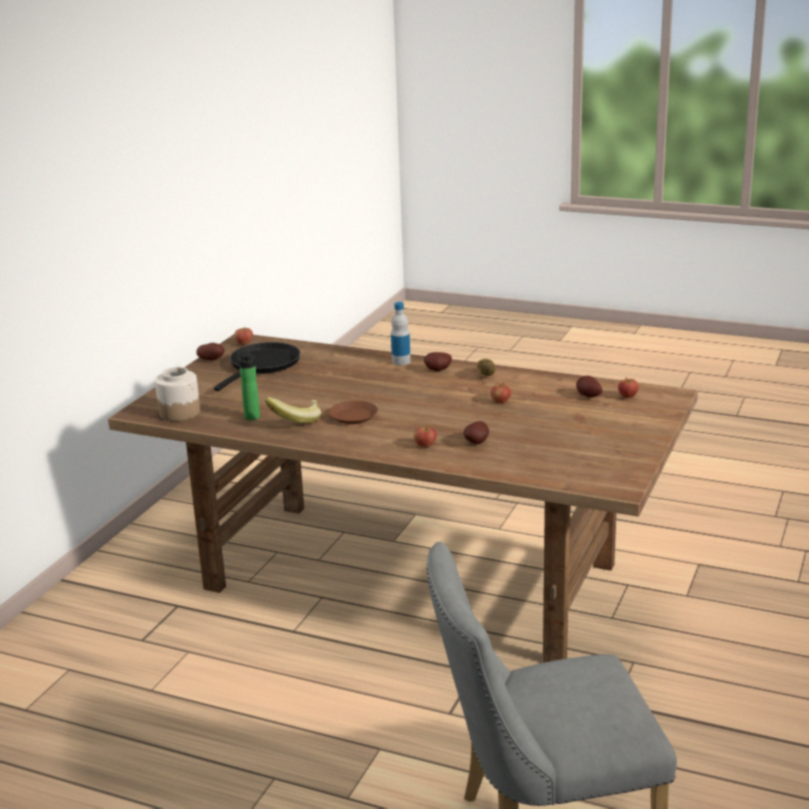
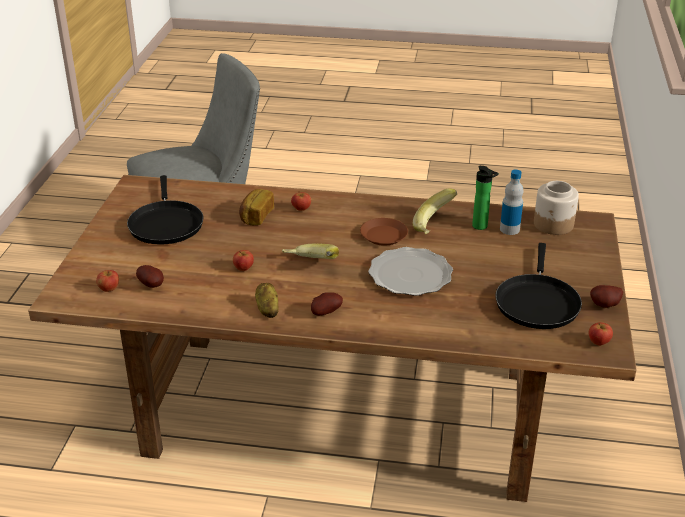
camera: 165 degrees right, 10 degrees up
bottle [391,302,411,365] -> bottle moved to [500,169,524,235]
potato [464,421,489,444] -> bread [239,189,274,225]
none -> black frying pan [127,175,204,245]
none -> banana [282,243,339,259]
none -> plate [368,247,453,296]

